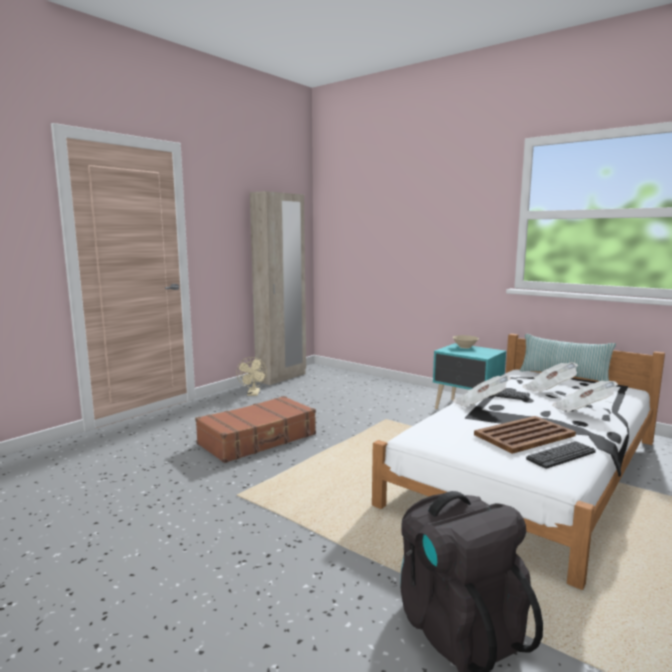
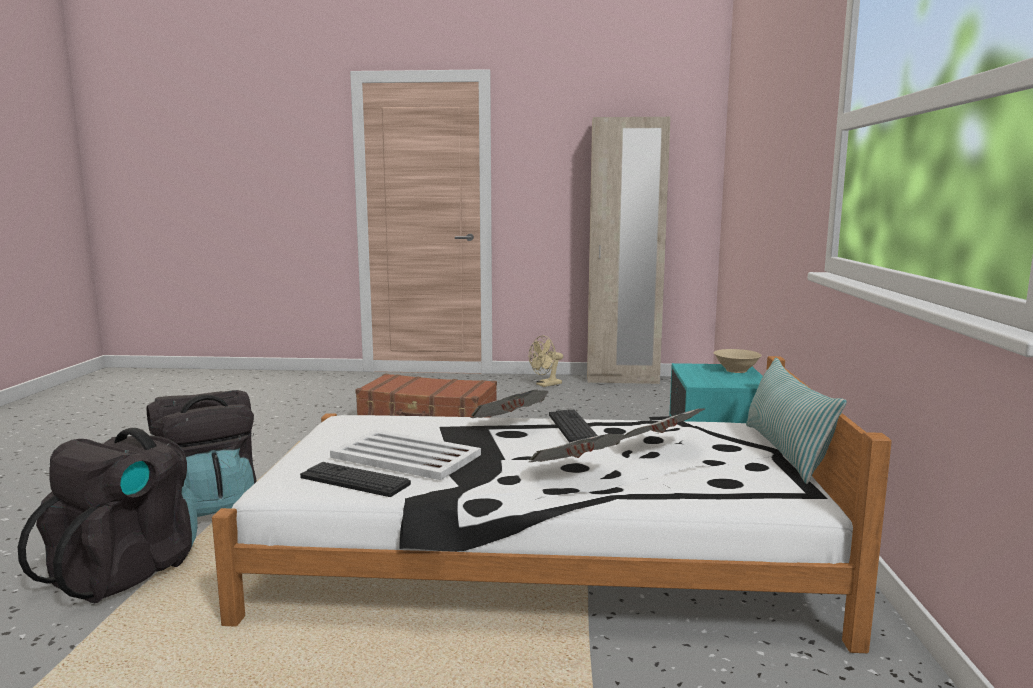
camera: 55 degrees right, 0 degrees up
brown tray [474,416,576,454] -> white tray [330,430,481,480]
none -> black backpack [147,390,257,517]

